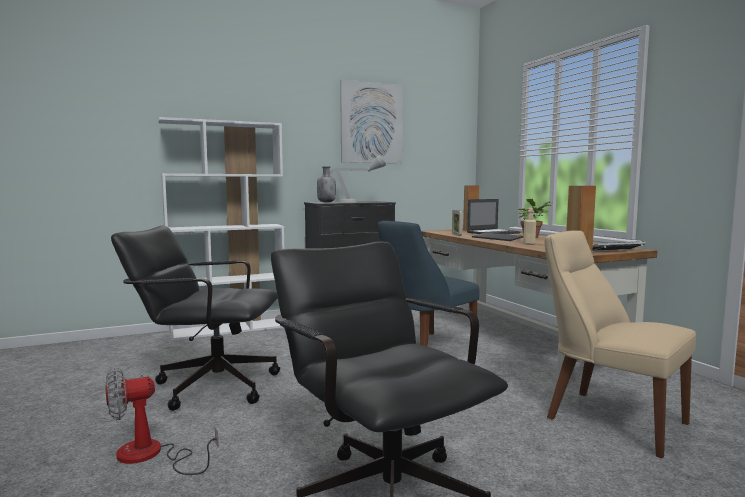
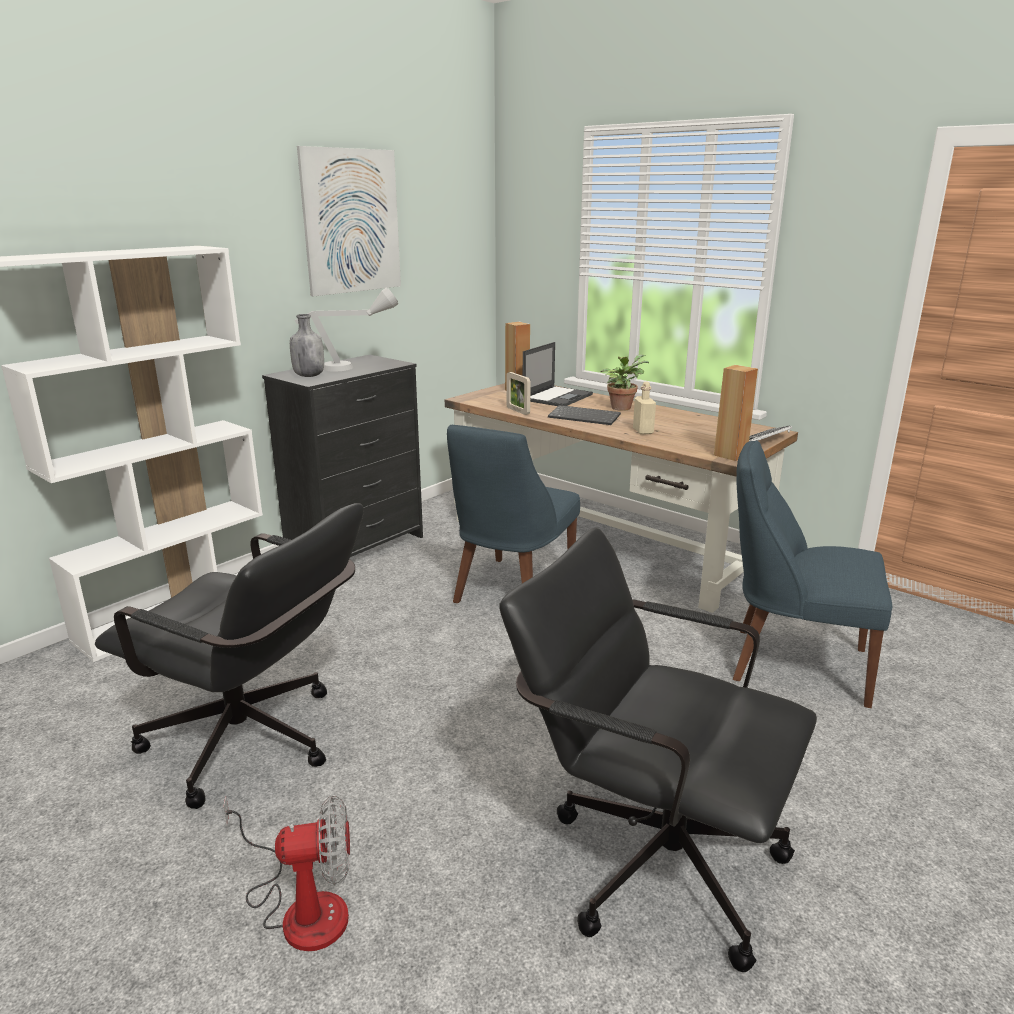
camera: 25 degrees left, 15 degrees up
fan [105,367,219,475] -> fan turned 135 degrees counterclockwise [223,796,350,951]
black office chair [111,226,280,411] -> black office chair turned 135 degrees counterclockwise [95,503,363,809]
beige chair [545,230,696,458] -> blue chair [733,440,892,708]

